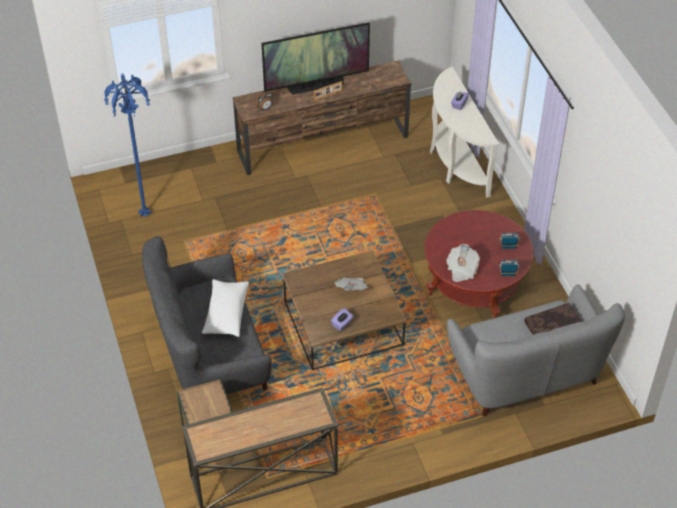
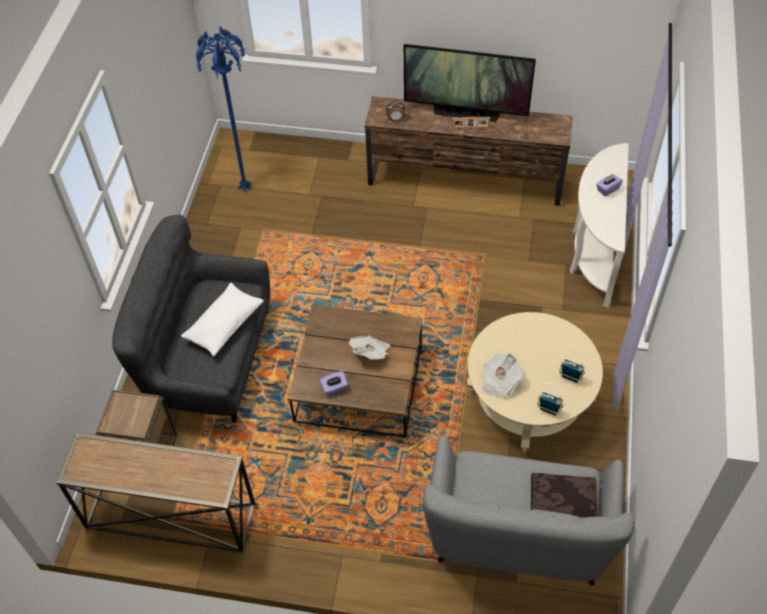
camera: 30 degrees right, 5 degrees up
red coffee table [425,210,534,318] -> beige coffee table [466,312,603,453]

